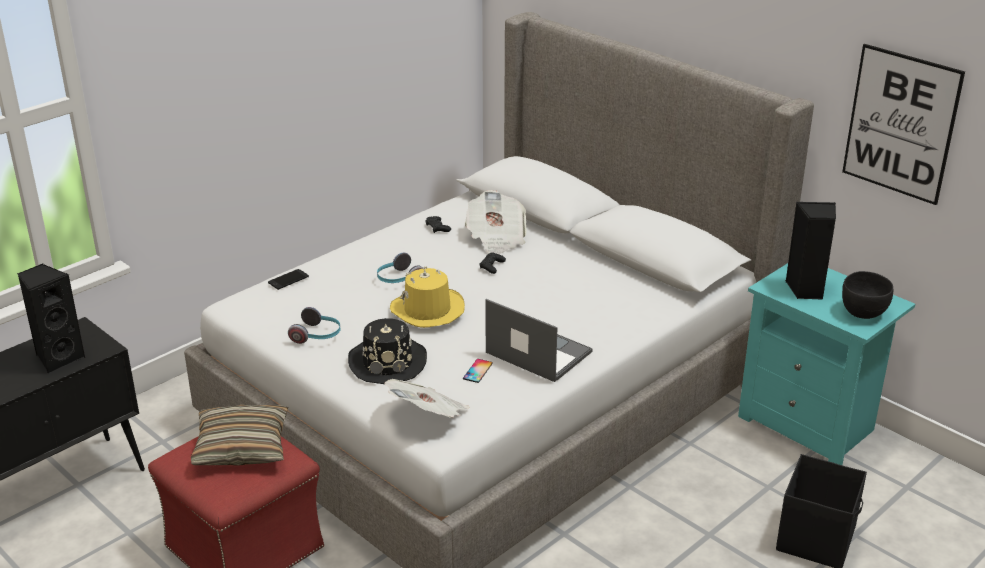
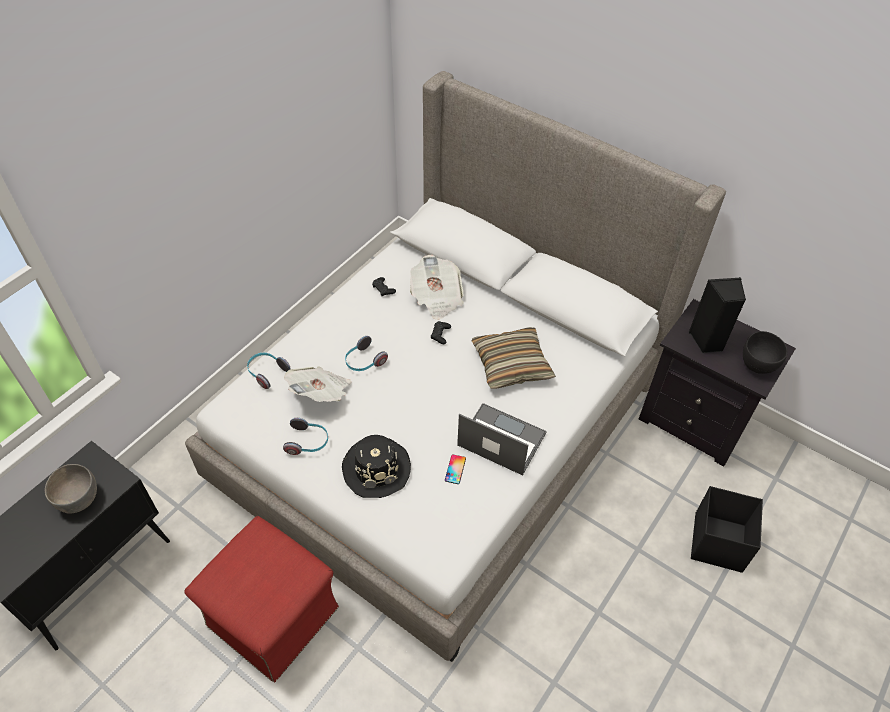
camera: 10 degrees left, 20 degrees up
black speaker [17,264,86,374] -> grey bowl [45,464,97,514]
pillow [191,405,288,466] -> pillow moved to [472,327,556,389]
phone [268,269,309,290] -> headphones [247,353,290,389]
newspaper [384,379,470,418] -> newspaper moved to [284,367,351,402]
yellow hat [390,266,465,328] -> none
turquoise nightstand [738,263,915,465] -> black nightstand [639,299,796,467]
picture [842,44,965,205] -> none

